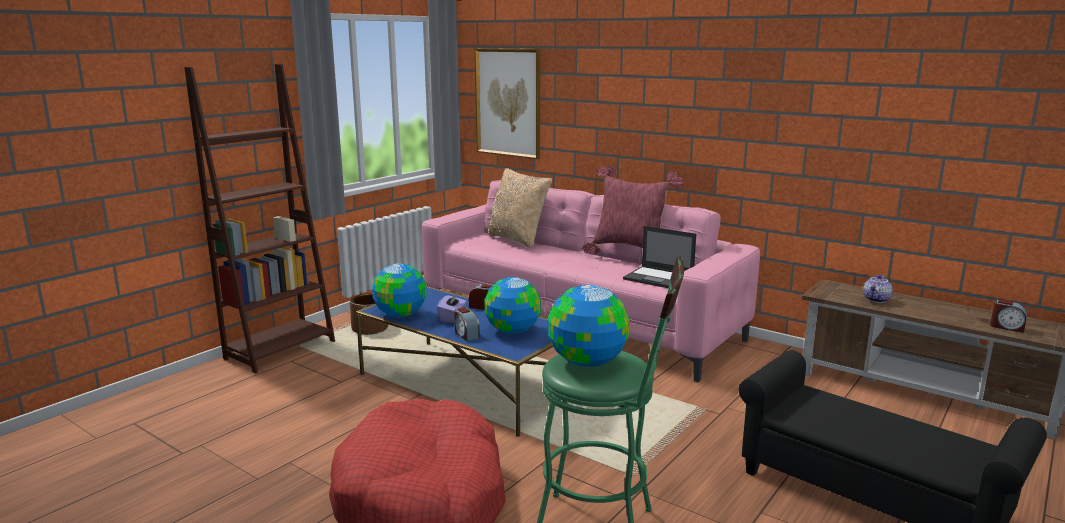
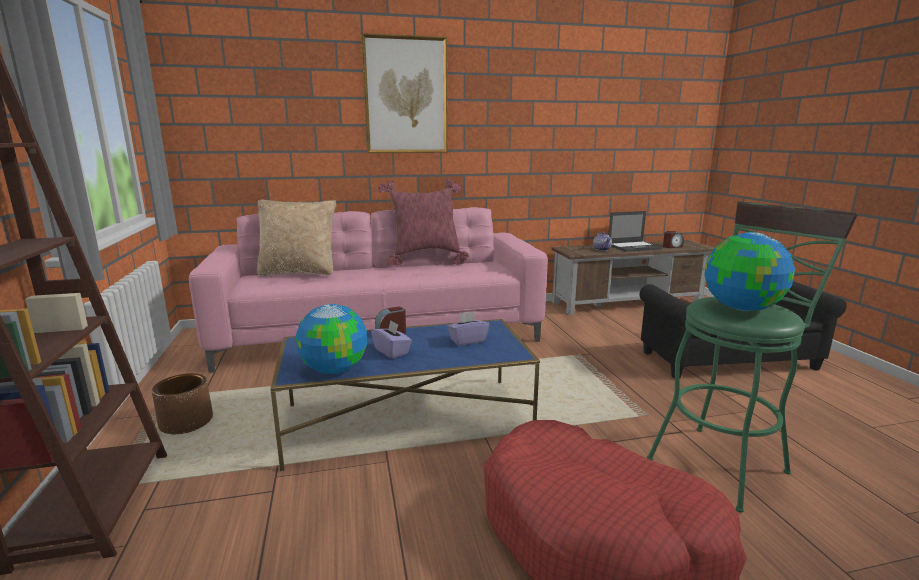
camera: 50 degrees left, 0 degrees up
alarm clock [454,307,480,341] -> none
picture [475,48,540,159] -> picture moved to [361,33,448,153]
globe [485,277,541,334] -> purple tissue box [447,311,490,346]
laptop [623,226,696,288] -> laptop moved to [608,211,662,252]

